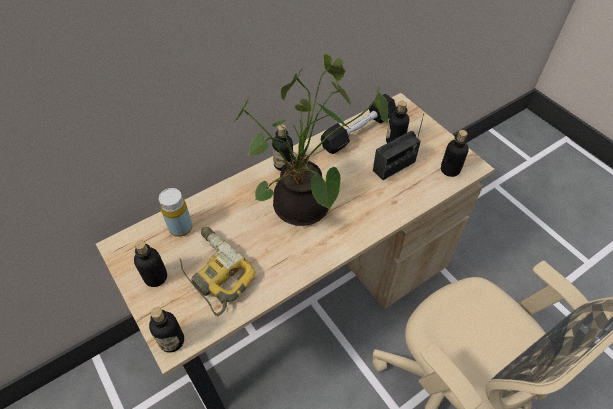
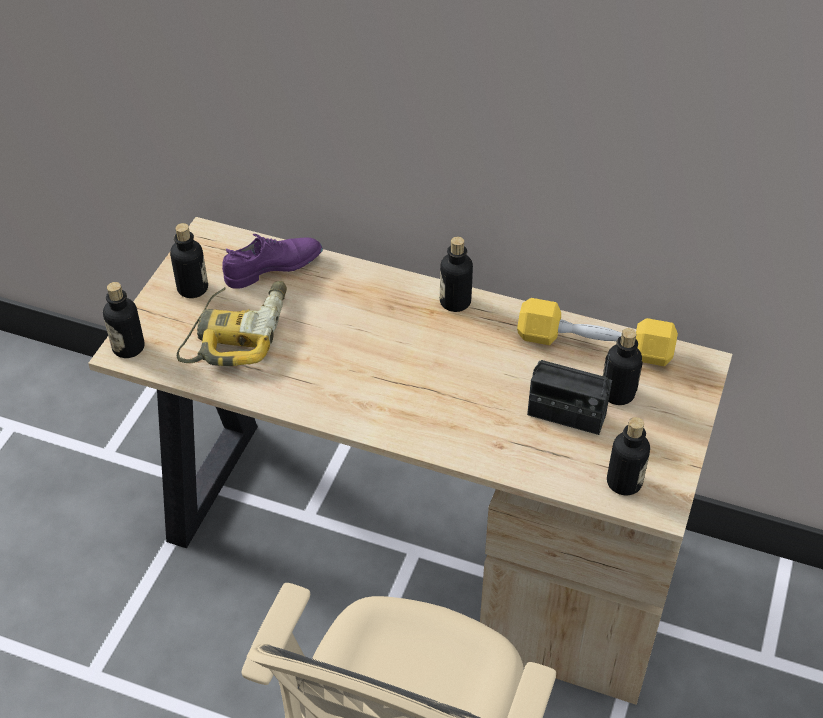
camera: 55 degrees right, 5 degrees down
yellow bottle [159,188,193,237] -> purple shoe [222,234,323,289]
potted plant [234,54,388,226] -> none
black dumbbell [321,94,396,154] -> yellow dumbbell [517,298,678,366]

